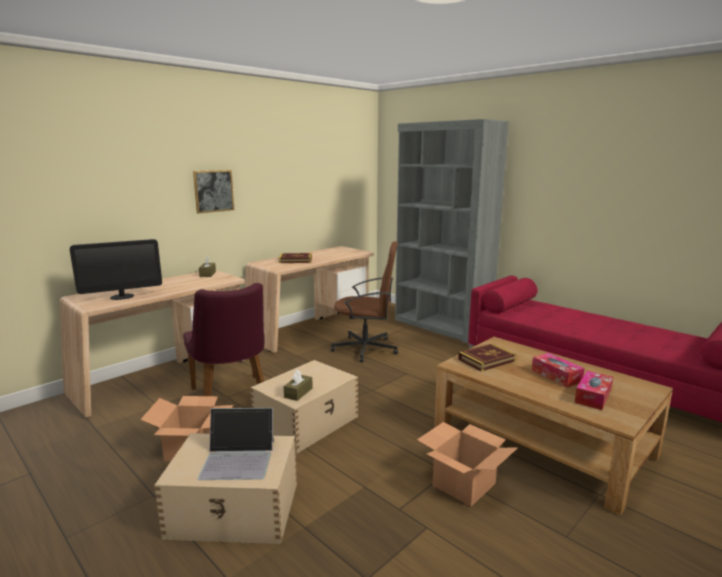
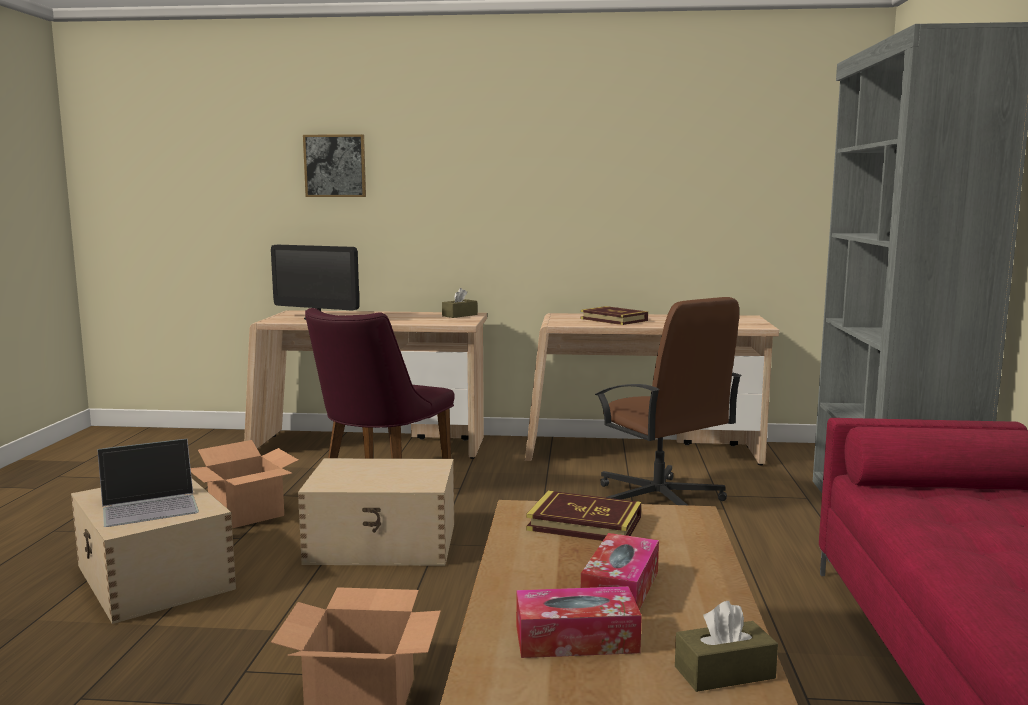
camera: 50 degrees right, 5 degrees down
picture [193,170,234,213] -> picture moved to [303,134,366,197]
laptop [197,408,274,480] -> laptop turned 75 degrees counterclockwise [97,439,199,527]
brown tissue box [284,370,313,401] -> brown tissue box moved to [675,601,778,692]

